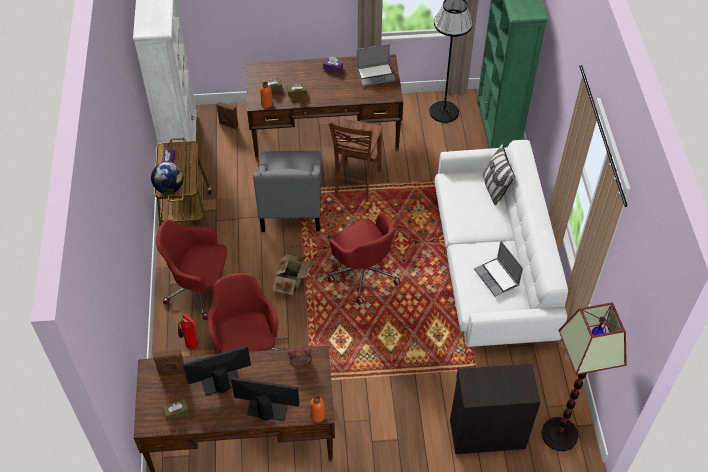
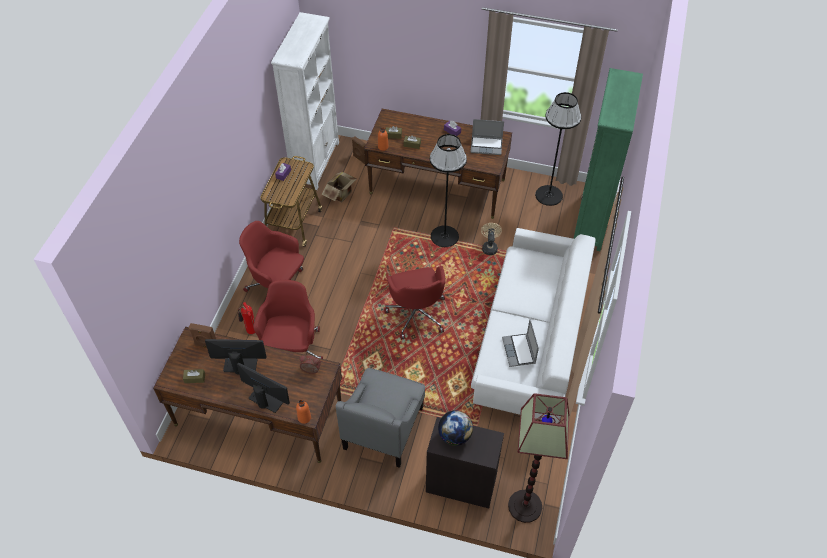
camera: 20 degrees right, 0 degrees up
globe [151,162,184,194] -> globe moved to [438,410,473,446]
grey armchair [253,151,322,232] -> grey armchair moved to [336,368,425,468]
cardboard box [273,254,311,295] -> cardboard box moved to [322,172,357,202]
brown chair [329,119,383,202] -> black floor lamp [430,134,467,247]
pillow [483,143,515,206] -> none
none -> beige fan [481,223,502,255]

